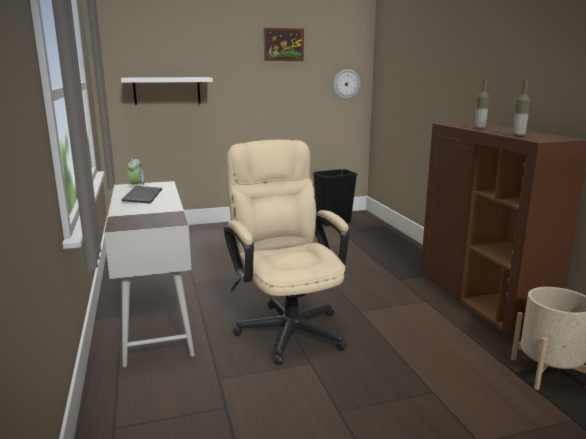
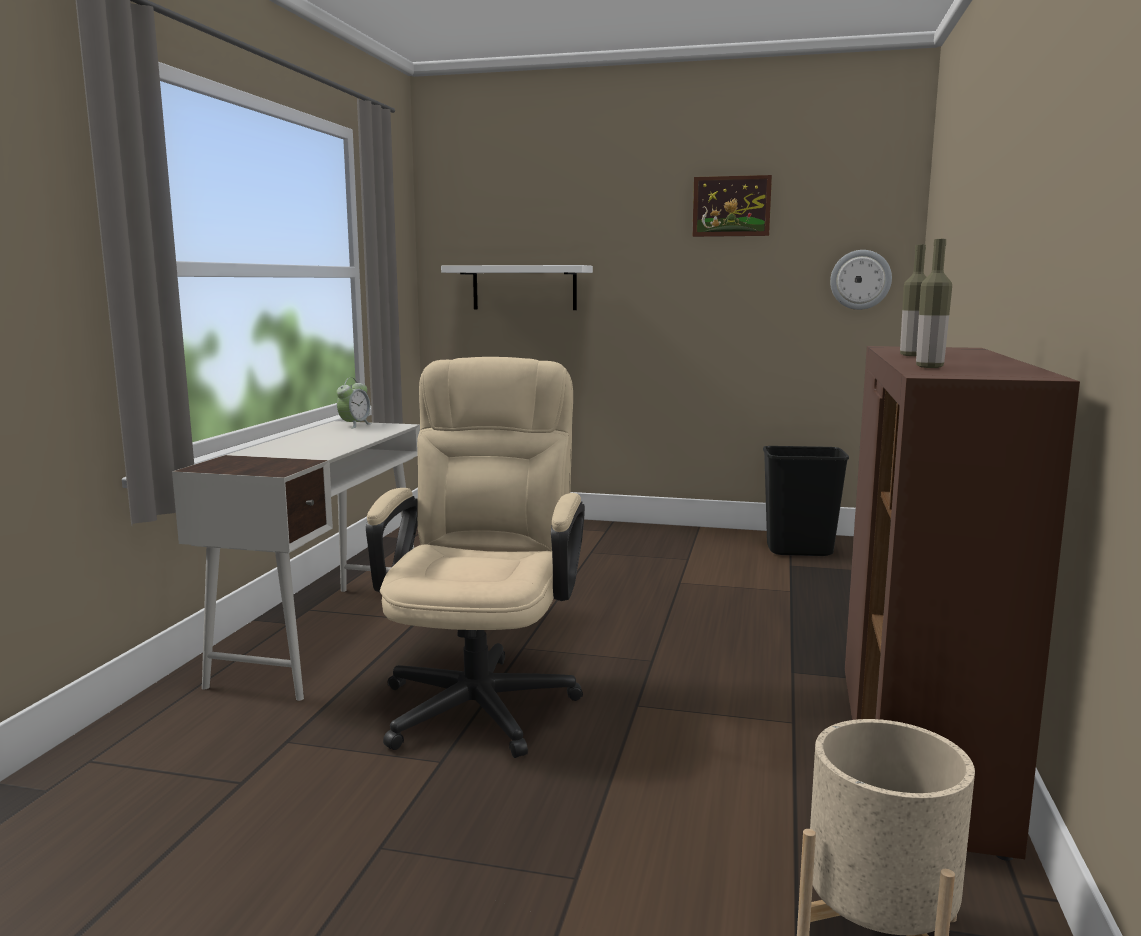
camera: 30 degrees right, 5 degrees down
keyboard [121,186,162,204] -> none

